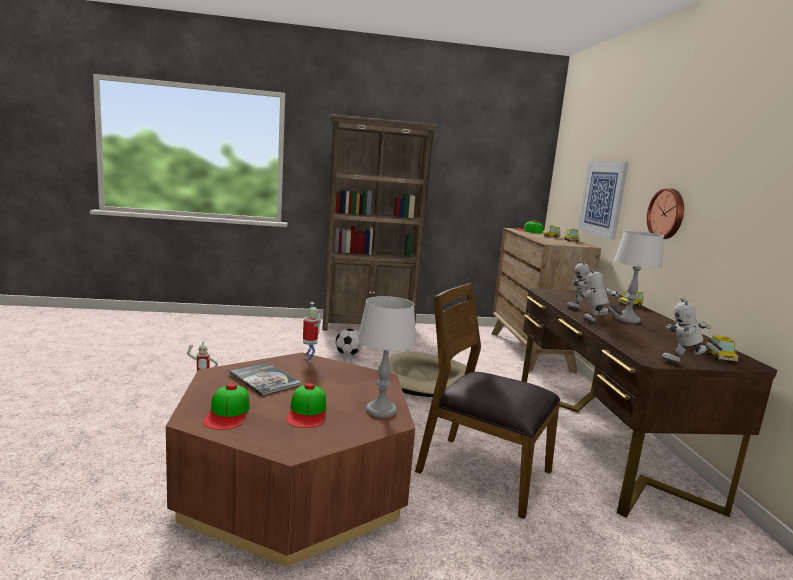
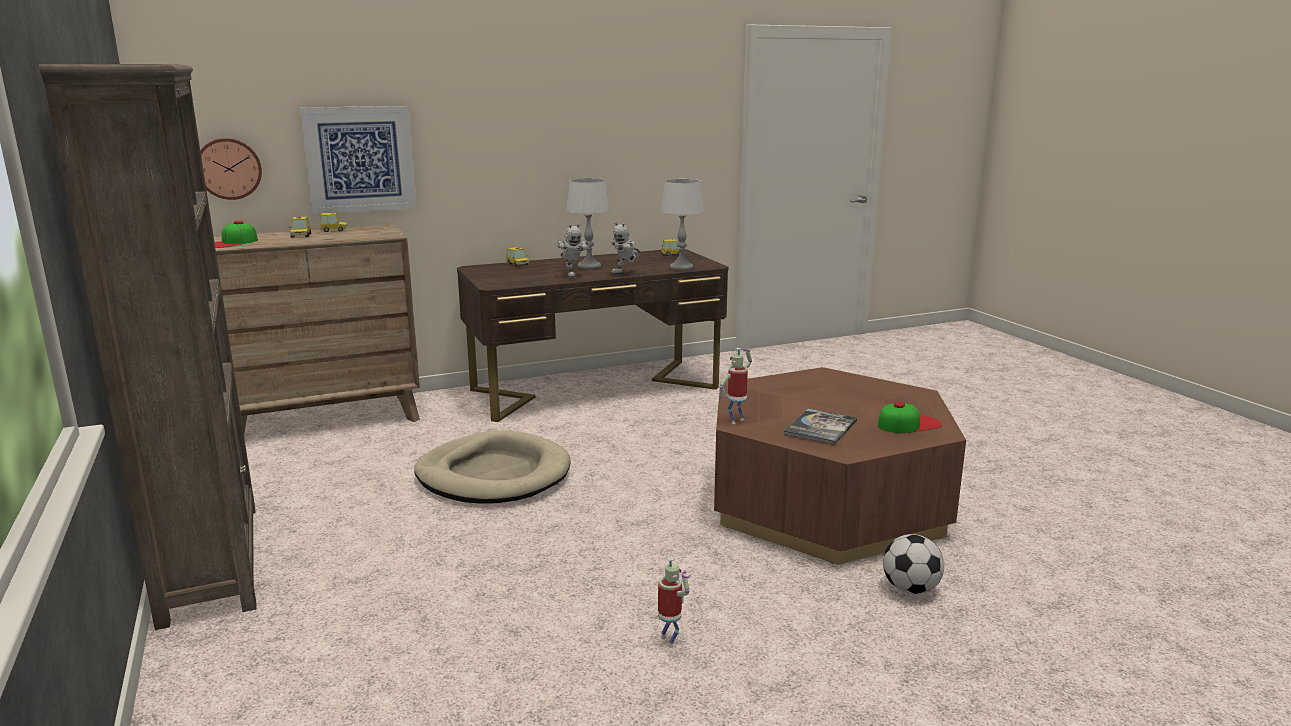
camera: 105 degrees left, 5 degrees up
cap [286,383,326,428] -> none
football [335,328,363,356] -> football moved to [883,534,944,594]
grey table lamp [357,296,417,418] -> grey table lamp moved to [660,179,705,270]
brown chair [415,283,560,519] -> none
wall clock [647,188,684,239] -> wall clock moved to [200,138,262,200]
toy robot [661,298,723,364] -> none

